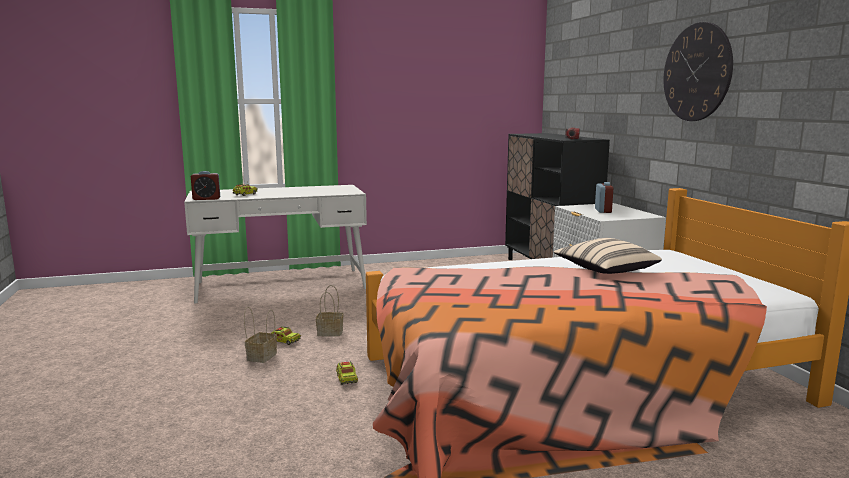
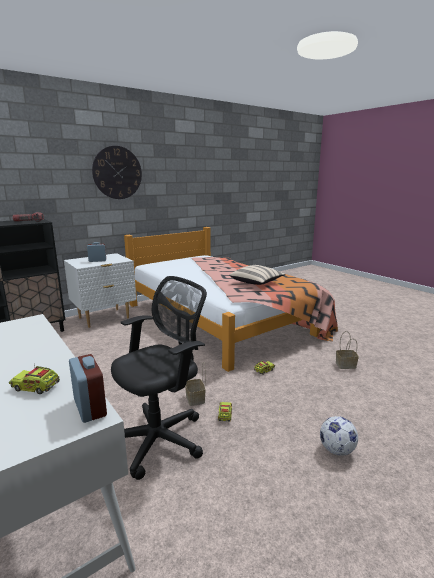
camera: 110 degrees left, 5 degrees up
basket [244,307,277,363] -> basket moved to [336,331,359,369]
beige pillow [553,238,662,274] -> beige pillow moved to [229,265,285,285]
none -> black office chair [111,276,207,480]
none -> football [320,416,358,456]

